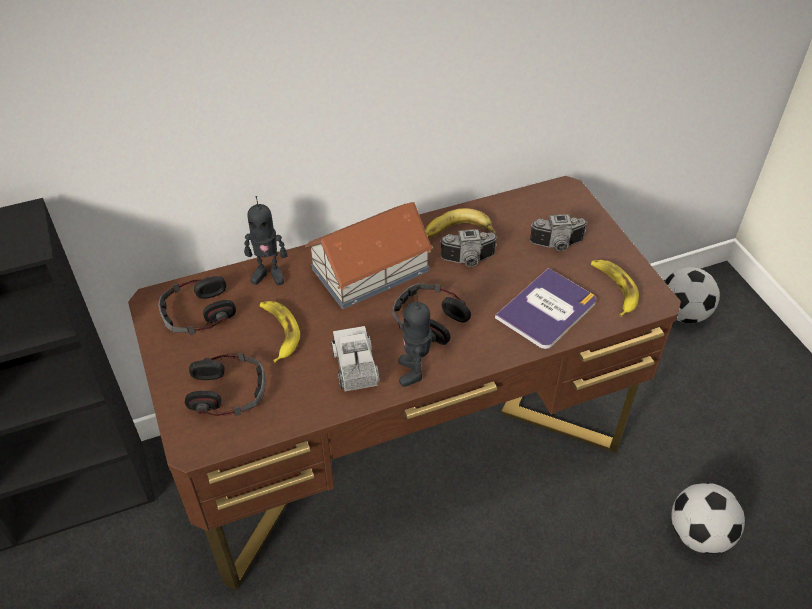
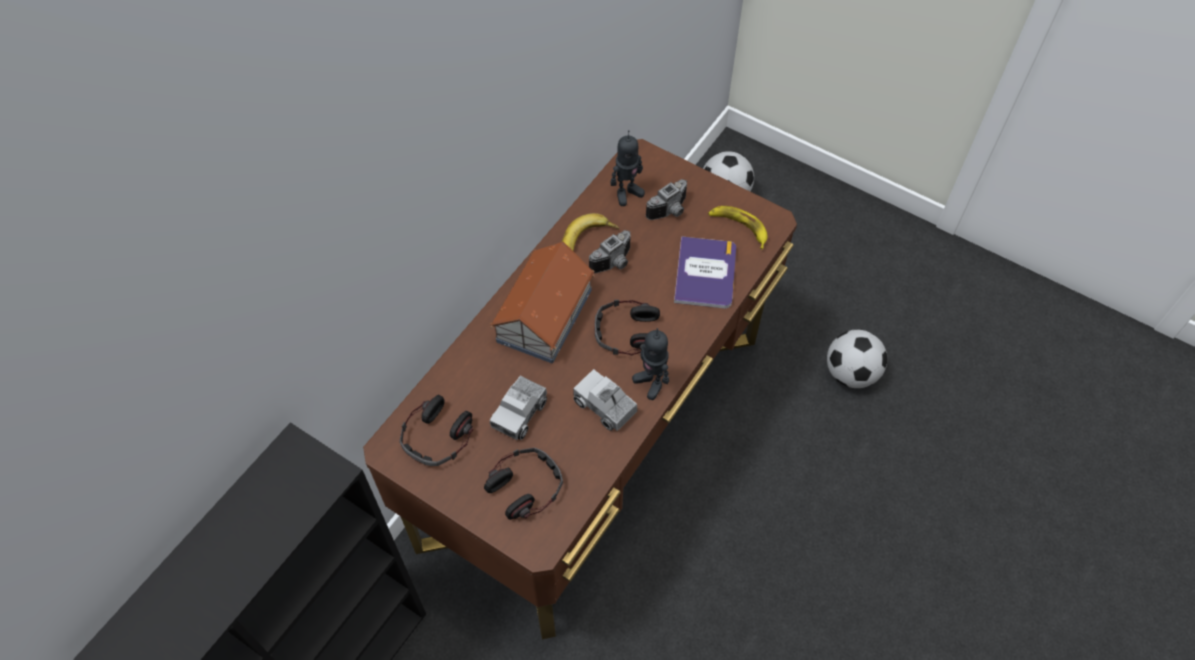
camera: 35 degrees left, 10 degrees up
toy robot [244,196,288,285] -> toy robot moved to [610,130,645,206]
banana [260,301,300,363] -> toy truck [490,376,547,440]

